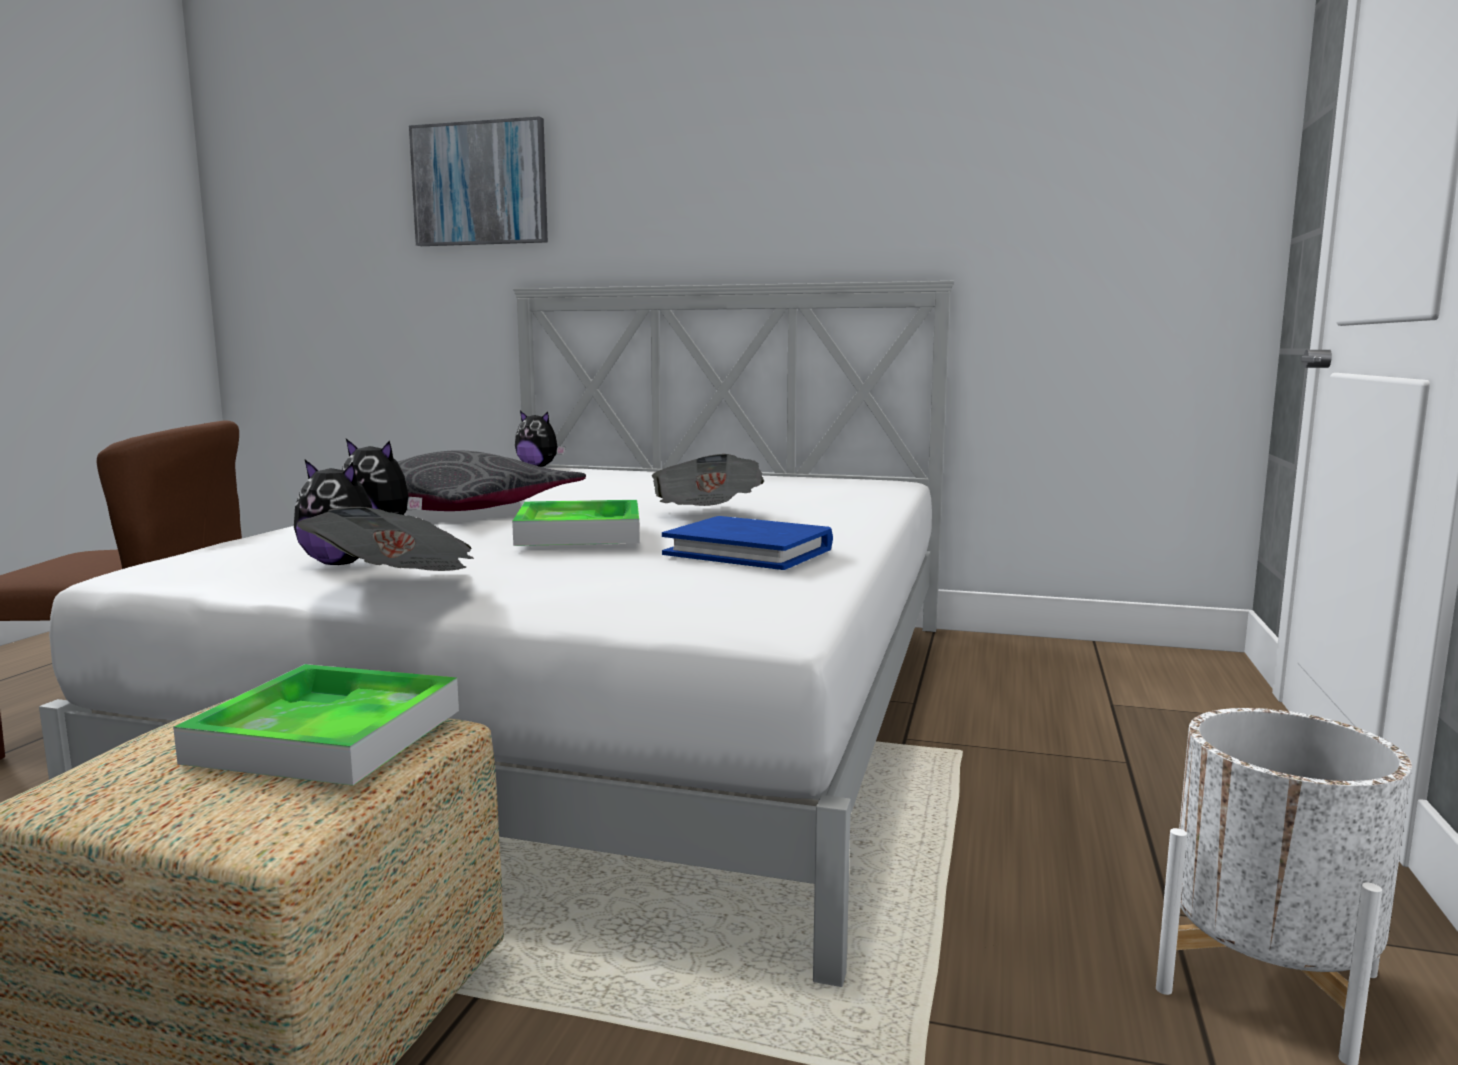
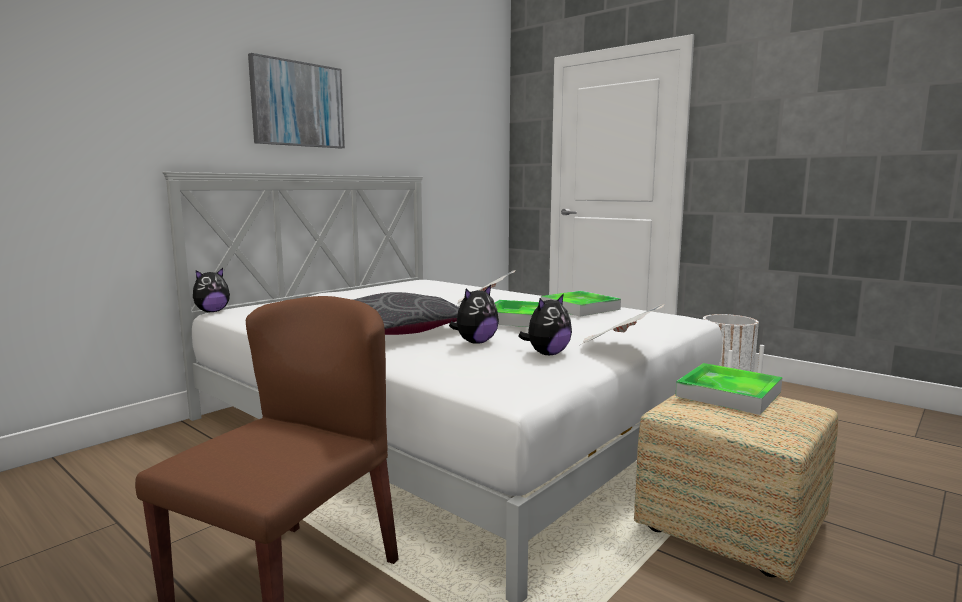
camera: 65 degrees left, 0 degrees up
picture [409,116,548,246] -> picture moved to [248,53,345,148]
blue book [662,516,833,570] -> tray [541,291,621,317]

